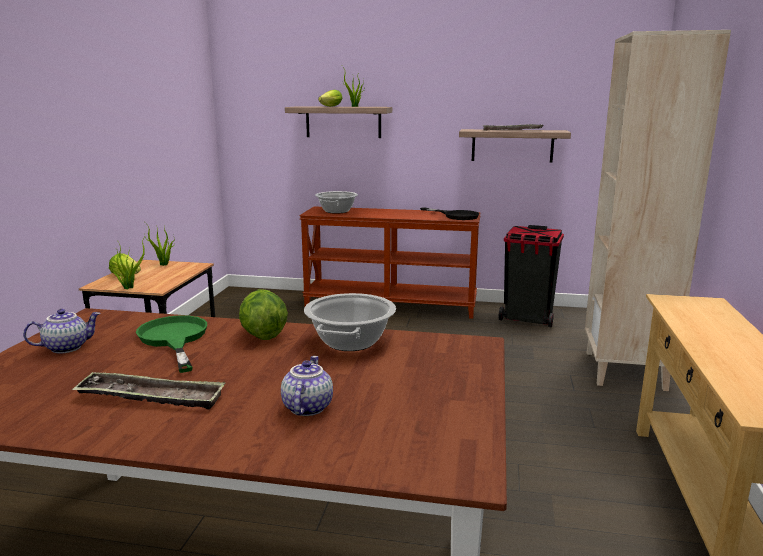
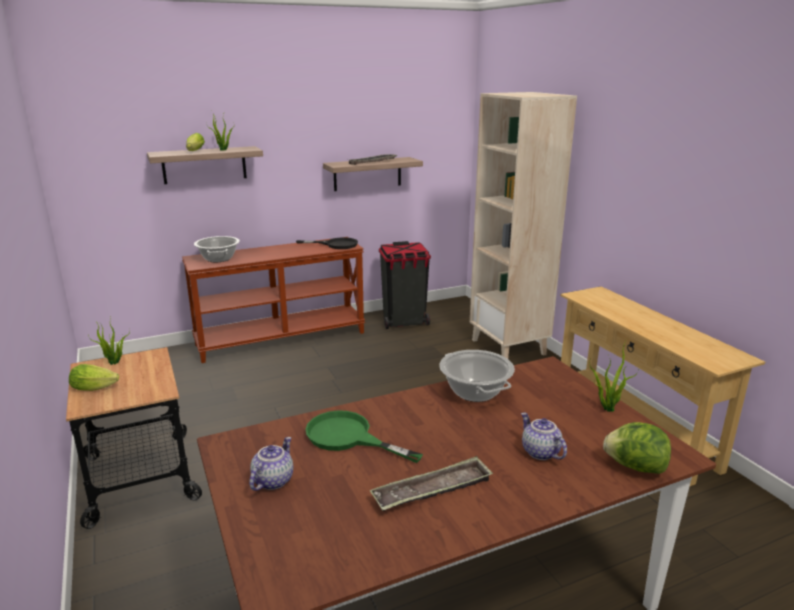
camera: 35 degrees left, 5 degrees up
potted plant [111,234,147,289] -> potted plant moved to [590,337,639,412]
lettuce [239,289,288,340] -> lettuce moved to [603,422,671,474]

